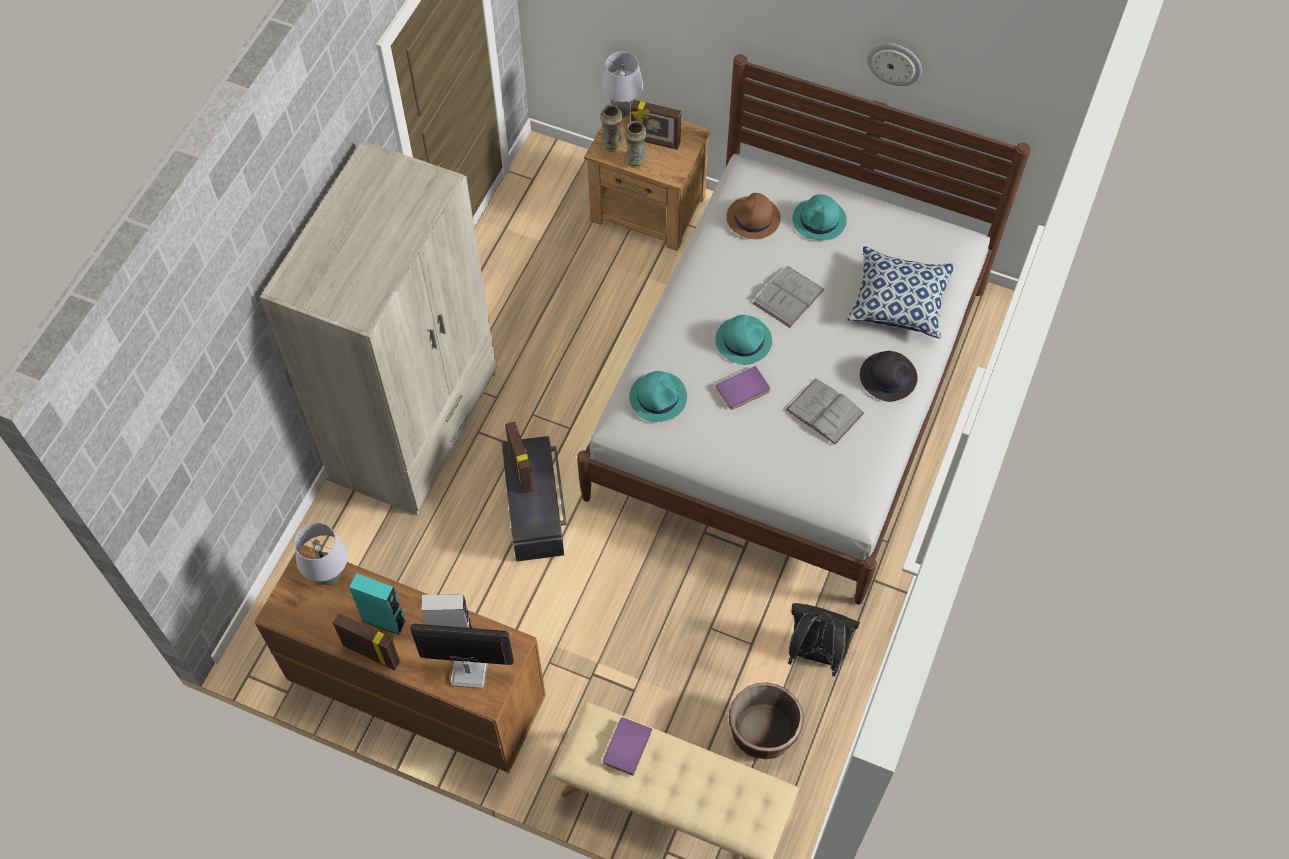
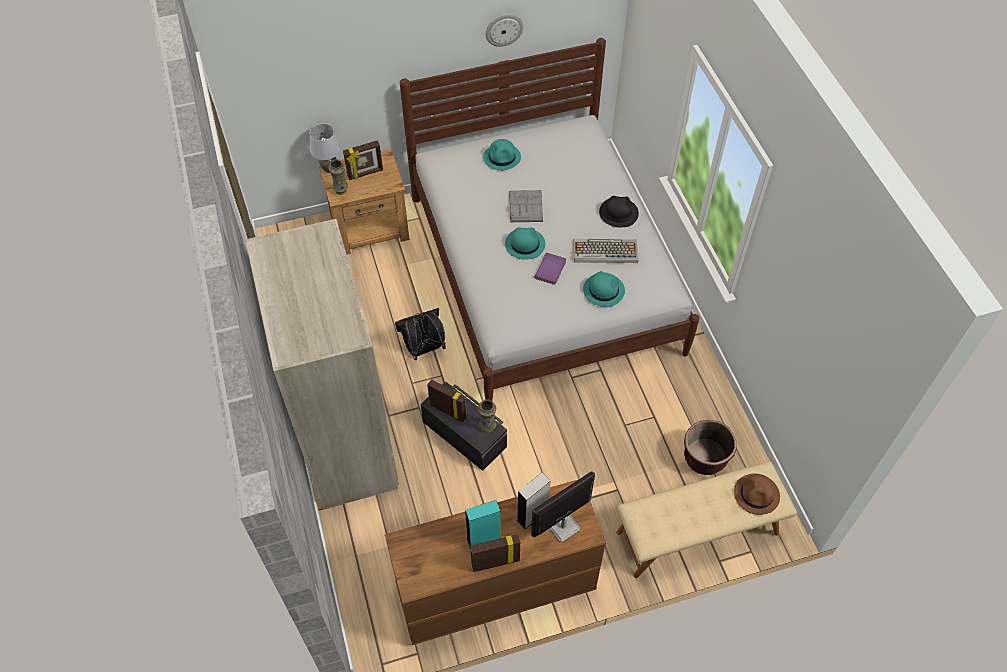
camera: 40 degrees left, 5 degrees down
grey table lamp [294,523,348,585] -> none
purple book [603,717,652,776] -> none
vase [624,121,647,168] -> vase moved to [478,399,497,433]
turquoise hat [629,371,687,422] -> turquoise hat moved to [583,271,625,307]
brown hat [726,193,781,239] -> brown hat moved to [734,473,780,515]
grey book [786,379,864,445] -> keyboard [573,239,639,263]
black backpack [788,603,860,676] -> black backpack moved to [395,308,446,360]
pillow [847,246,955,339] -> none

